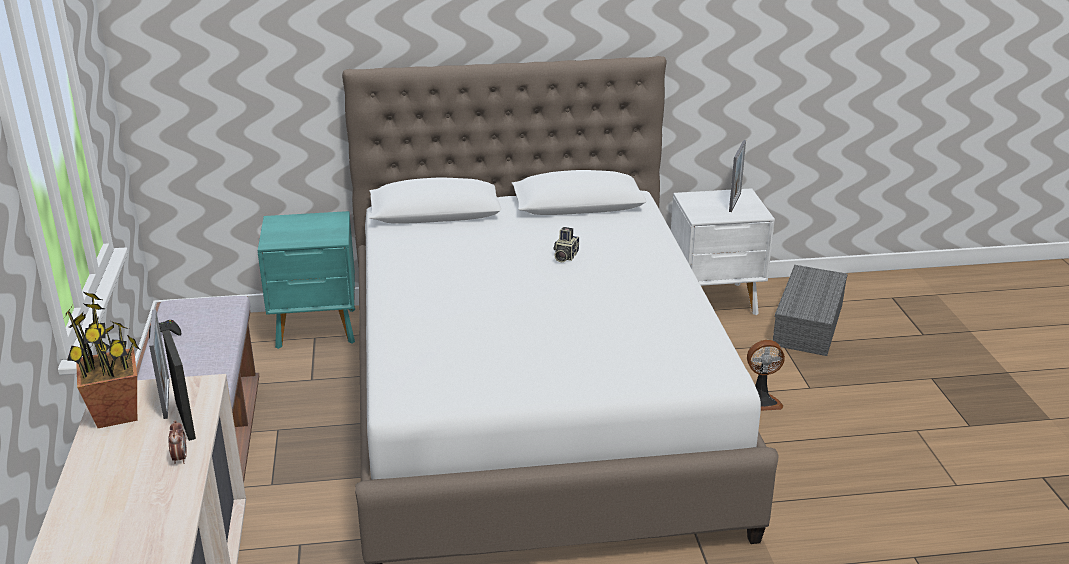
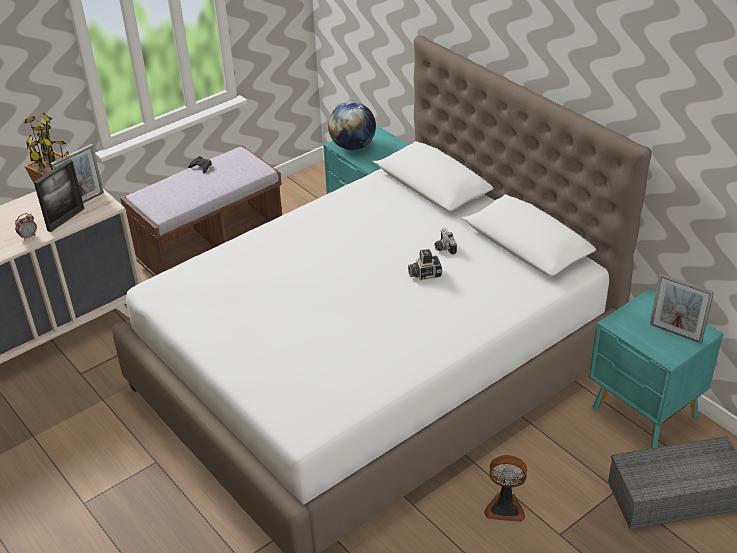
camera: 60 degrees right, 10 degrees up
white nightstand [671,188,775,315] -> turquoise nightstand [589,289,723,448]
picture frame [729,140,746,212] -> picture frame turned 45 degrees clockwise [650,273,714,343]
fan [747,340,785,411] -> fan turned 45 degrees counterclockwise [484,455,527,522]
none -> globe [328,102,376,150]
none -> camera [434,228,457,255]

